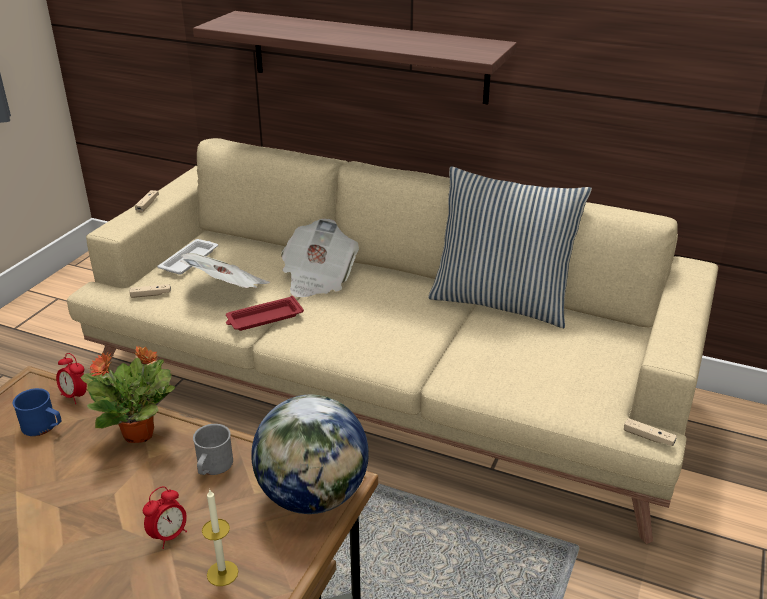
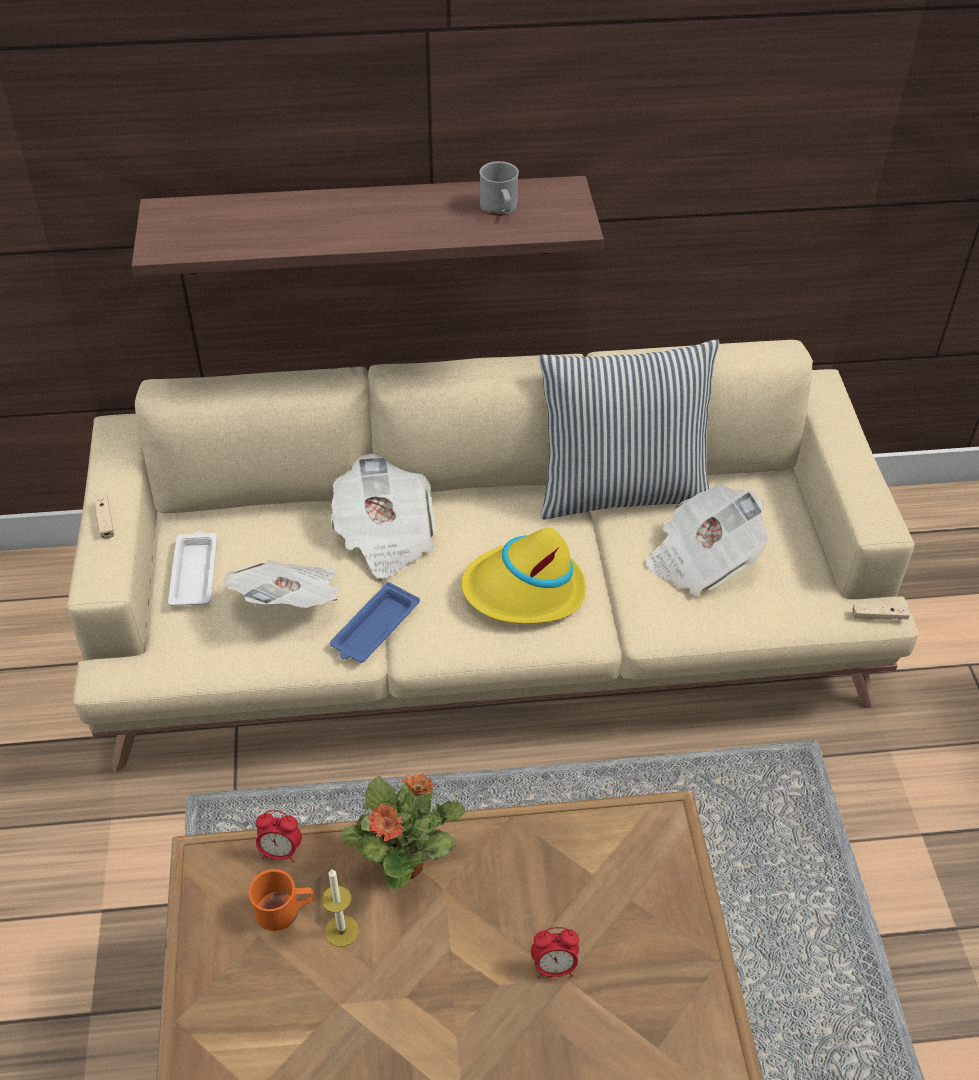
camera: 30 degrees left, 15 degrees up
blue mug [13,388,61,436] -> orange mug [248,869,314,931]
beige game controller [129,284,171,298] -> none
alarm clock [143,486,187,549] -> alarm clock turned 75 degrees clockwise [531,927,579,978]
grey mug [193,424,233,475] -> grey mug moved to [479,161,519,216]
candle [202,489,238,586] -> candle moved to [322,869,359,947]
red tray [226,296,304,331] -> blue tray [330,582,420,663]
globe [252,395,369,514] -> none
none -> yellow hat [461,528,586,624]
none -> newspaper [645,484,768,596]

